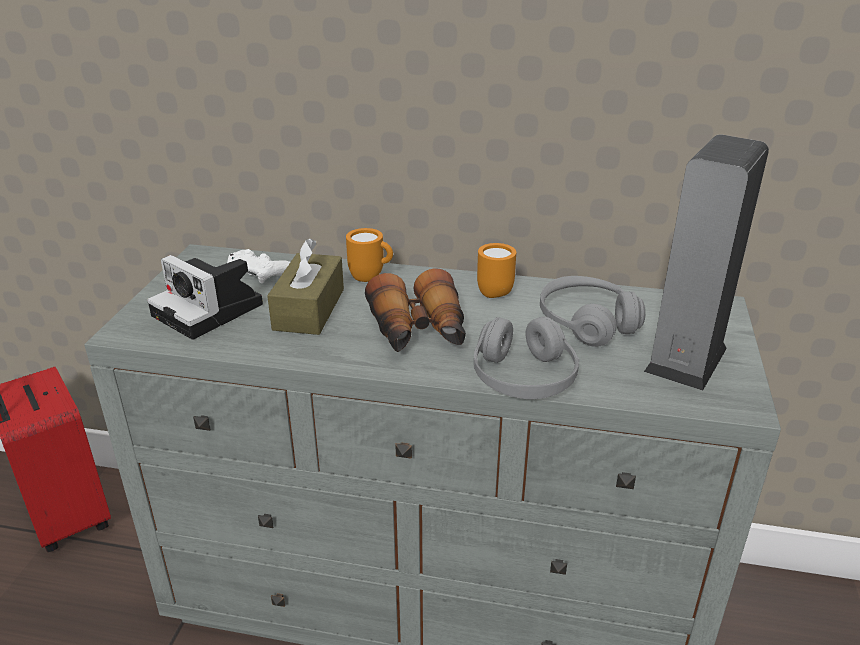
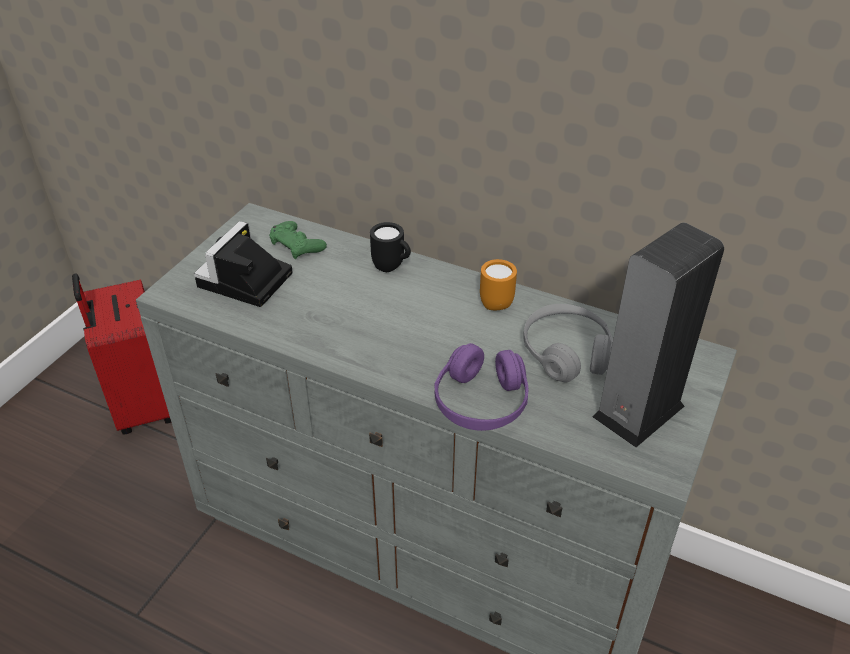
camera: 15 degrees right, 10 degrees up
camera [147,255,263,340] -> camera turned 60 degrees clockwise [194,221,293,307]
white game controller [227,249,290,283] -> green game controller [269,221,327,259]
brown tissue box [267,238,344,335] -> none
orange mug [346,228,393,282] -> black mug [370,222,411,272]
binoculars [365,268,466,352] -> none
grey headphones [474,317,580,399] -> purple headphones [435,343,528,431]

